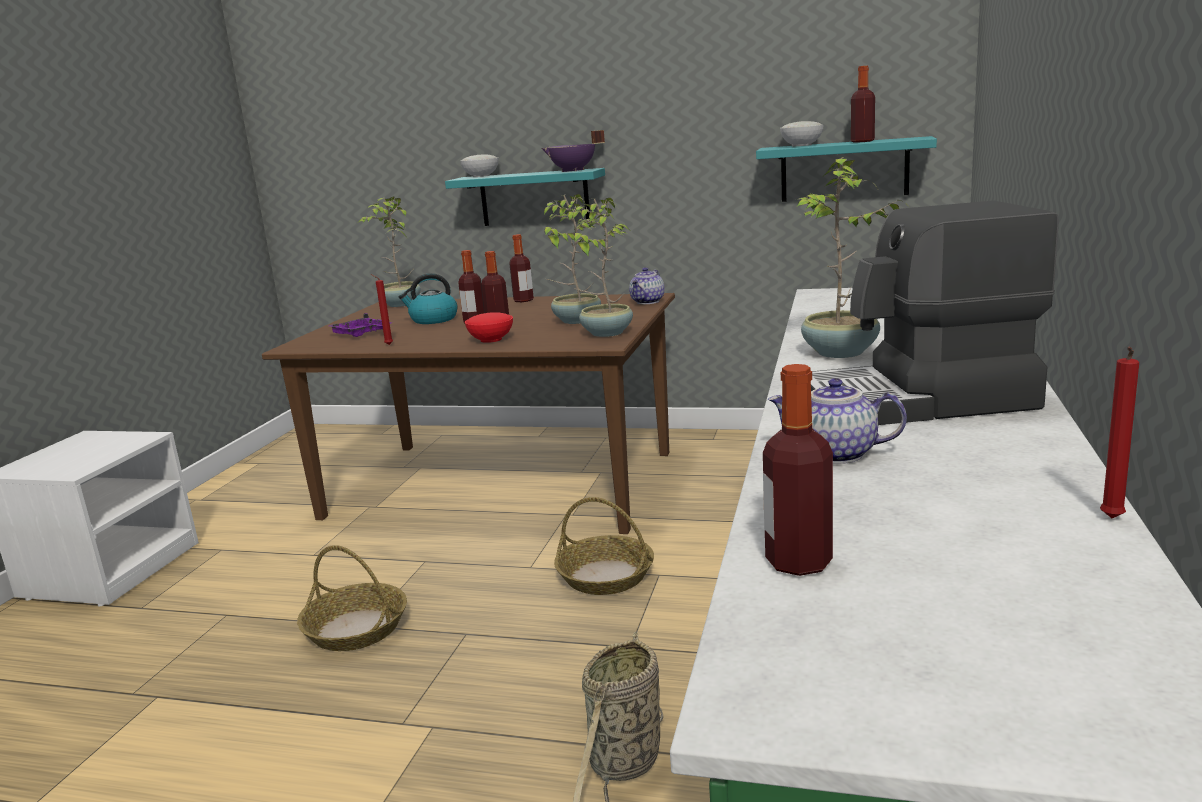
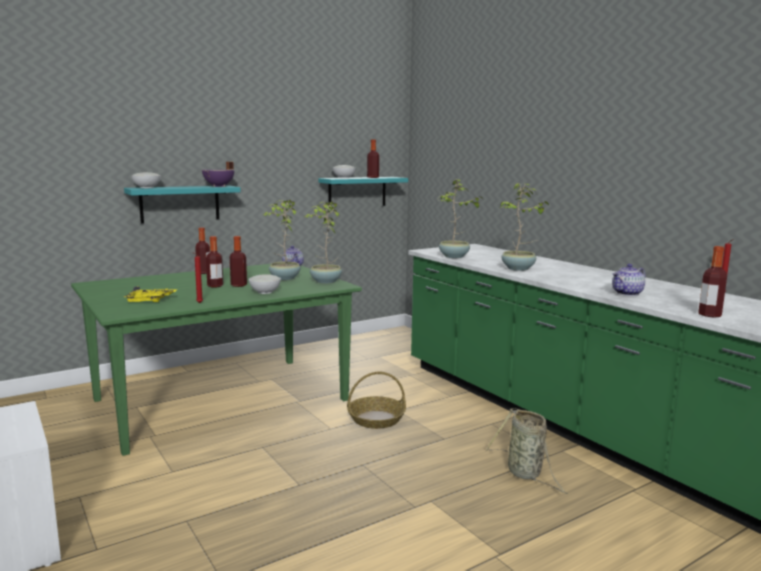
camera: 50 degrees left, 5 degrees down
brown dining table [262,293,675,534] -> green dining table [71,264,362,456]
basket [297,545,407,651] -> none
purple tray [329,313,391,337] -> yellow tray [124,286,177,302]
potted plant [358,196,421,307] -> potted plant moved to [438,179,484,258]
kettle [399,273,458,324] -> none
red bowl [465,312,513,343] -> white bowl [249,274,281,294]
coffee machine [811,201,1059,425] -> none

